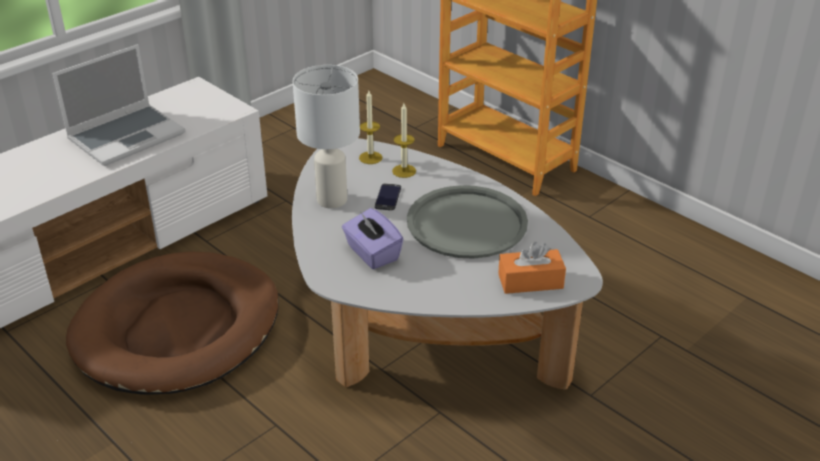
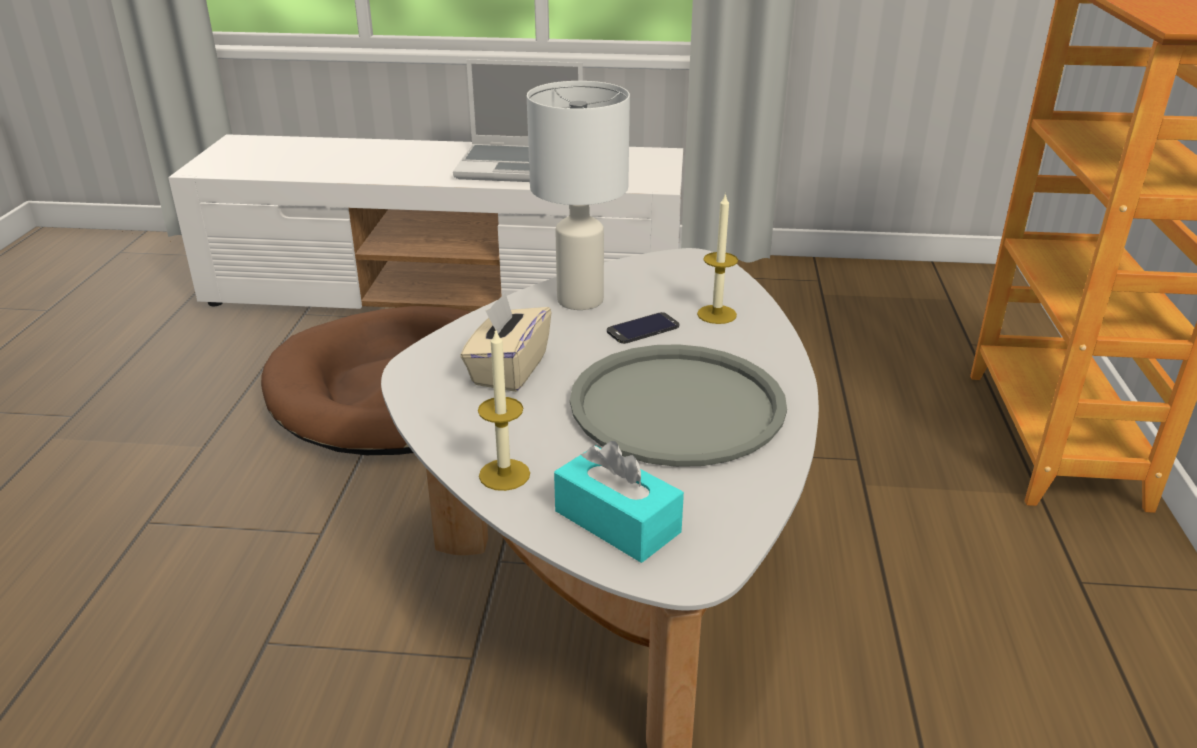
camera: 50 degrees right, 5 degrees down
purple tissue box [342,208,403,269] -> beige tissue box [460,293,551,392]
candle [359,91,382,164] -> candle moved to [478,328,530,491]
orange tissue box [498,242,566,294] -> turquoise tissue box [554,441,684,563]

